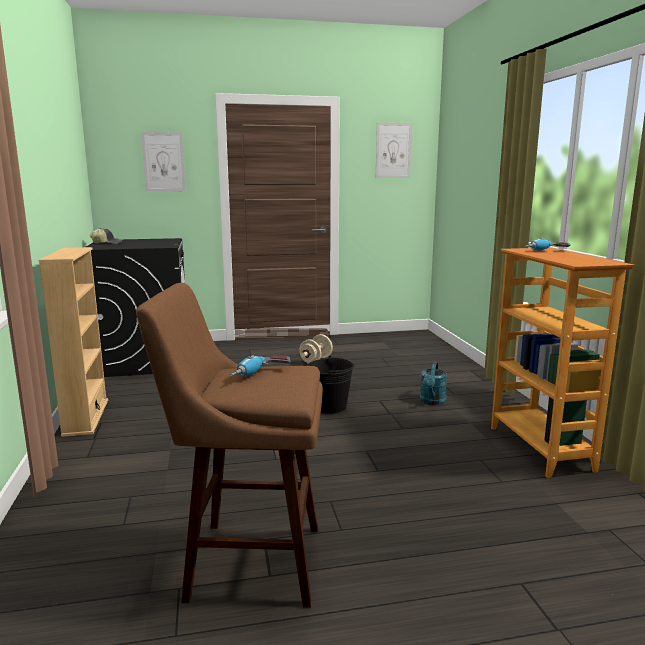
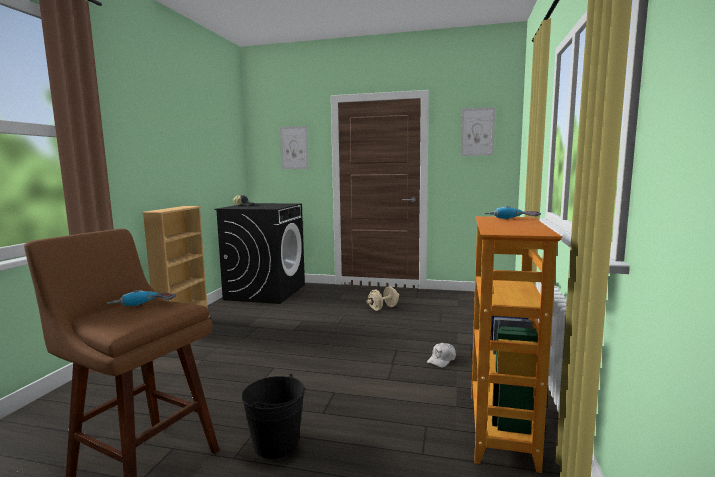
camera: 25 degrees right, 5 degrees down
black bucket [307,356,355,414] -> black bucket moved to [241,374,305,459]
turquoise watering can [420,361,447,405] -> white cap [427,343,456,368]

